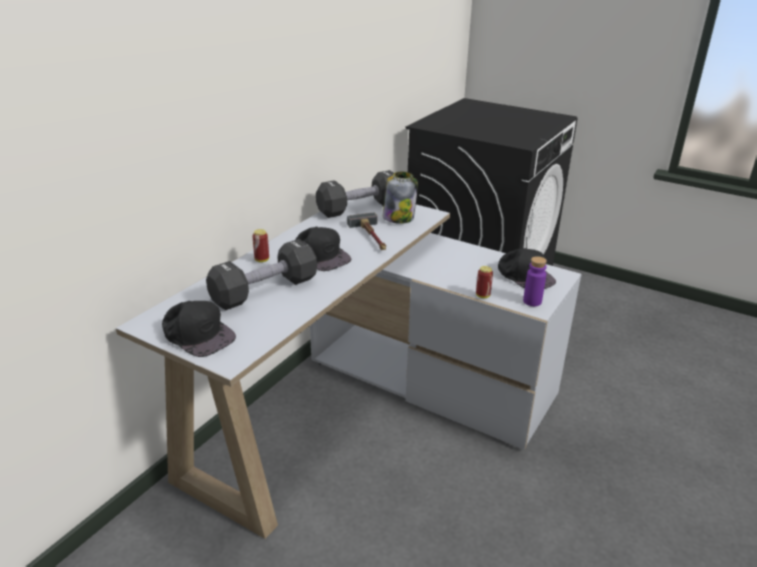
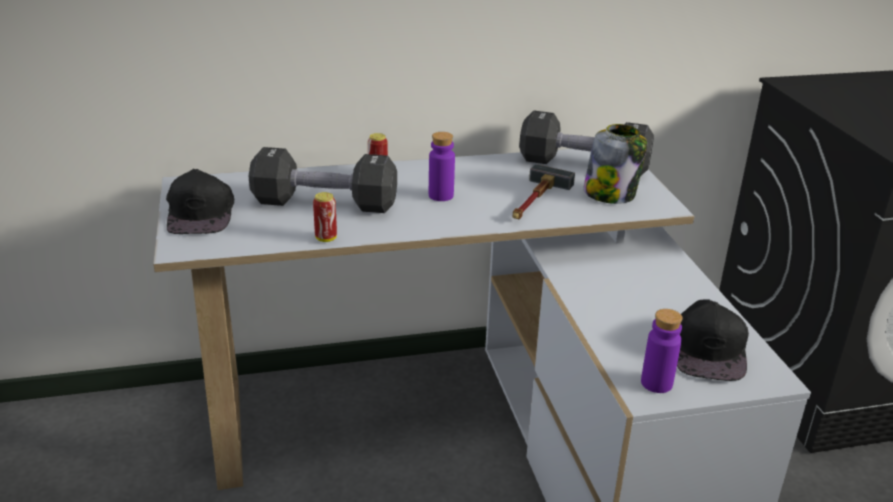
camera: 45 degrees right, 0 degrees up
black cap [295,227,351,271] -> purple bottle [429,132,455,201]
can [476,266,493,298] -> can moved to [313,192,337,242]

